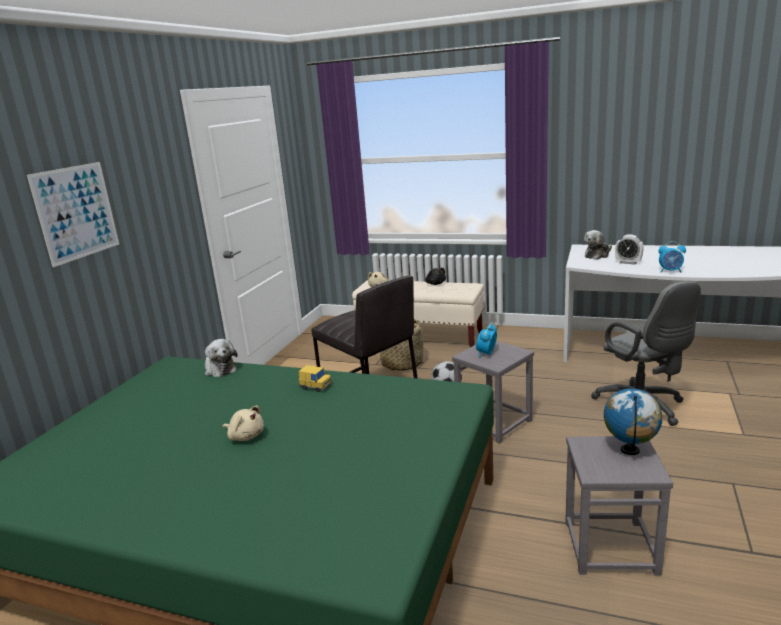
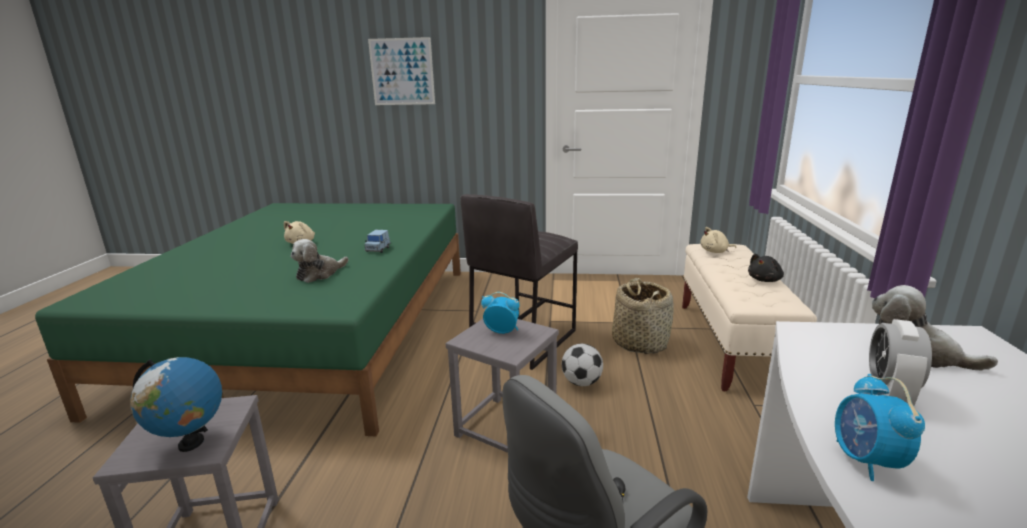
camera: 75 degrees right, 0 degrees up
plush toy [204,339,238,377] -> plush toy moved to [291,239,348,283]
yellow toy car [299,365,332,392] -> blue toy car [364,230,391,253]

